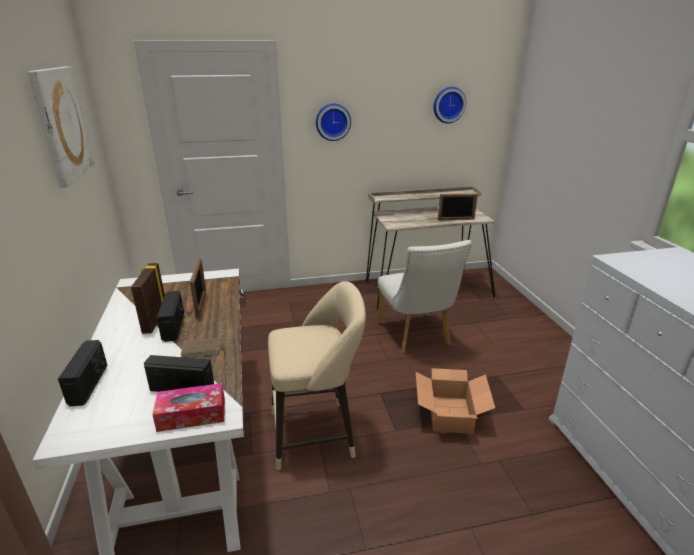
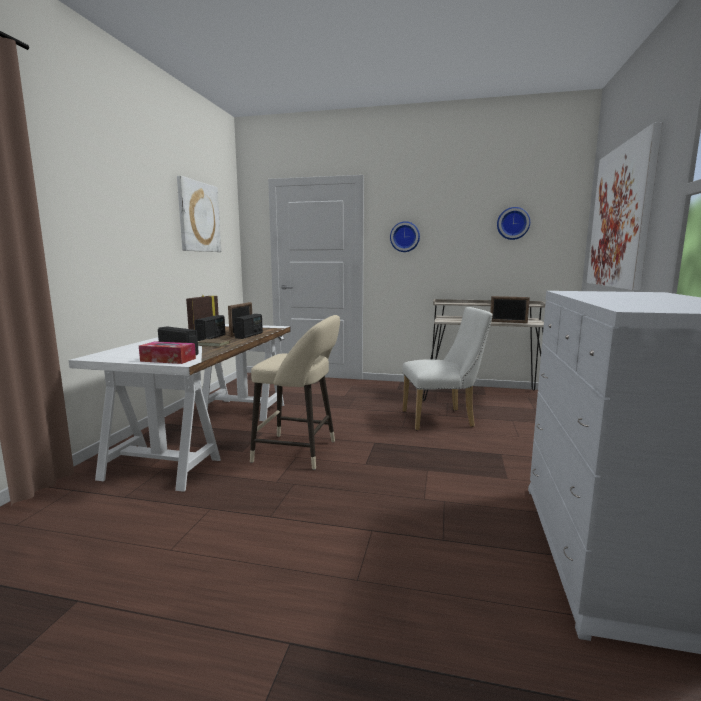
camera: 25 degrees right, 15 degrees down
radio [58,340,108,406] -> radio moved to [234,314,263,339]
white chair [378,240,472,353] -> white chair turned 105 degrees counterclockwise [402,307,493,430]
cardboard box [416,368,495,434] -> none
none -> picture [587,122,662,290]

